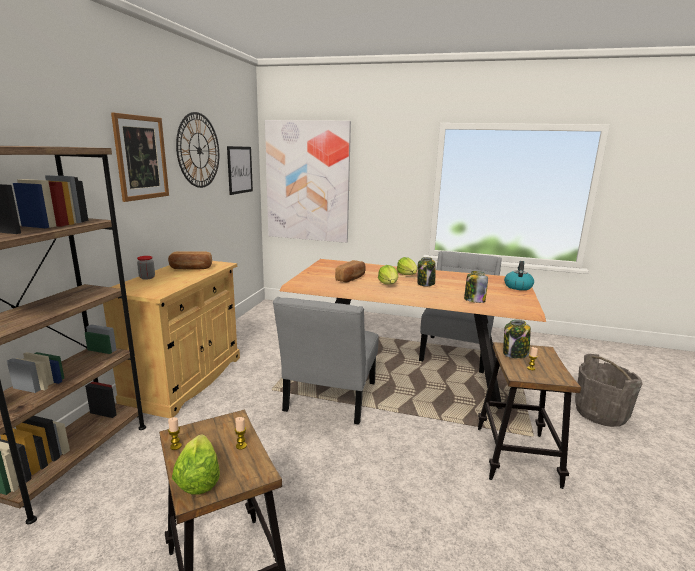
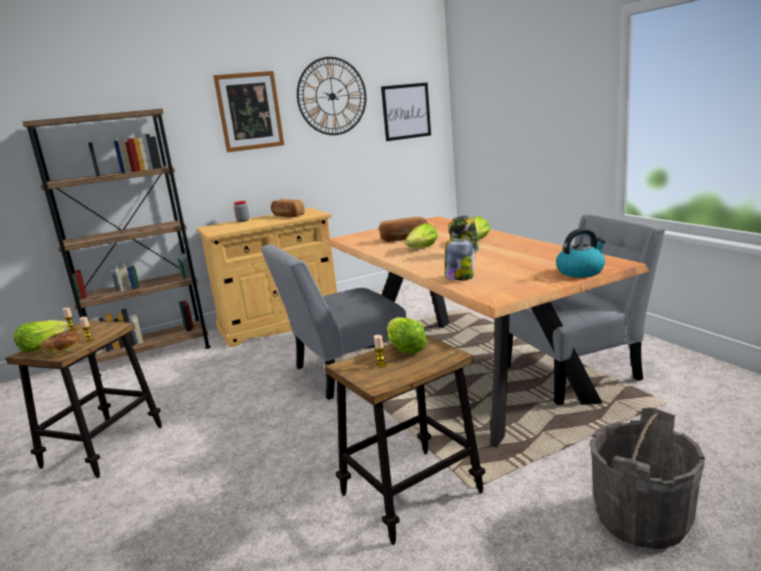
camera: 50 degrees right, 0 degrees up
picture [265,120,351,243] -> none
jar [503,320,531,358] -> lettuce [387,317,427,354]
none -> bread [40,331,80,356]

